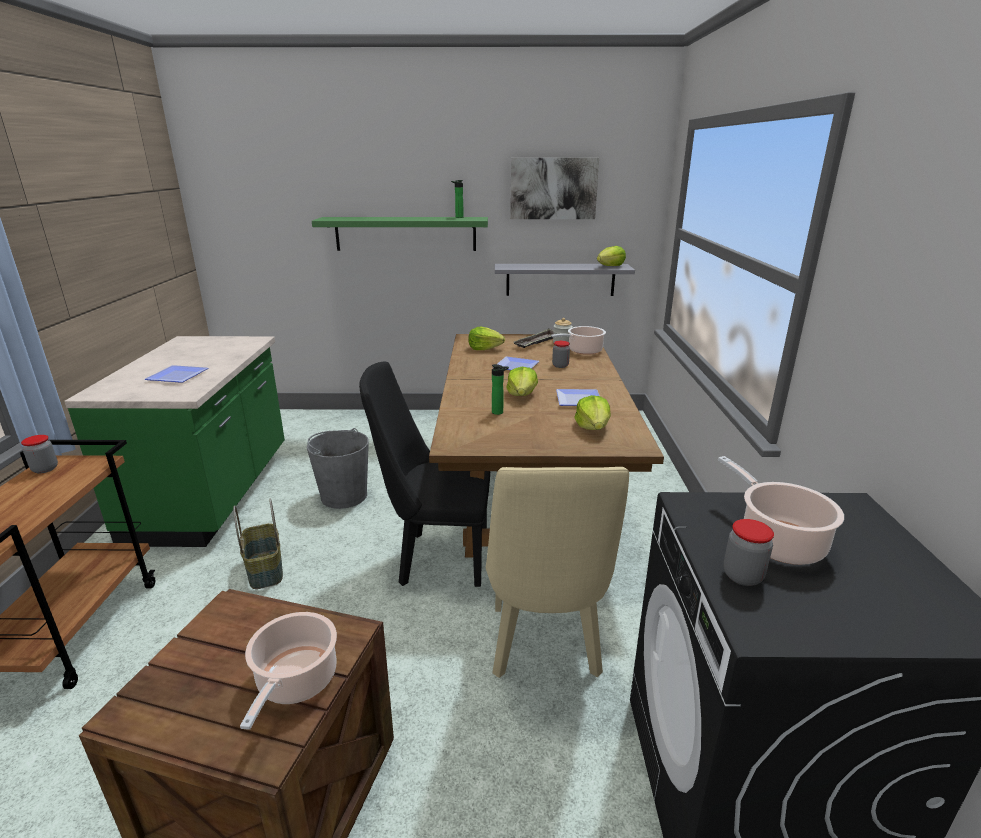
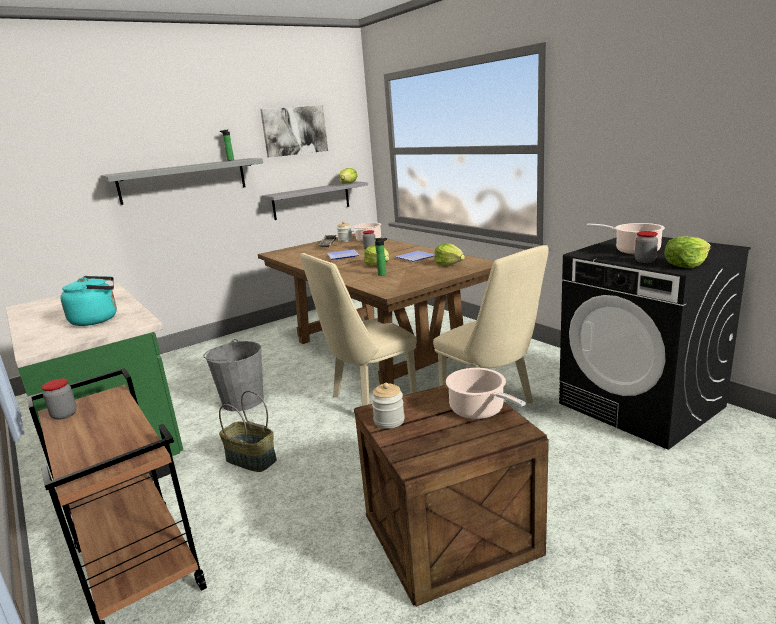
camera: 35 degrees left, 5 degrees down
plate [145,365,208,383] -> turquoise kettle [60,276,117,326]
green shelf [312,217,488,251] -> grey shelf [101,158,263,205]
black chair [359,362,490,587] -> beige chair [300,253,417,406]
lettuce [468,327,505,350] -> lettuce moved to [664,237,711,268]
none -> jar [371,383,405,429]

